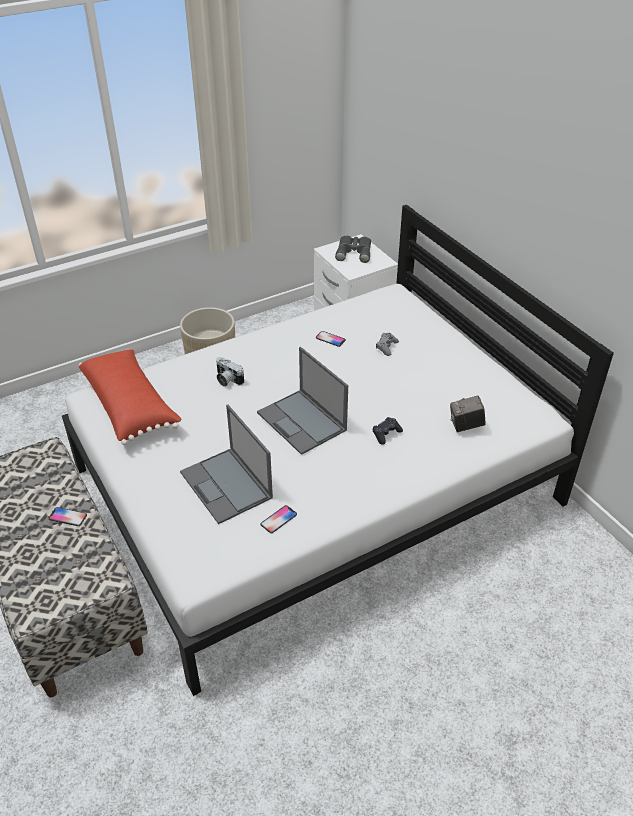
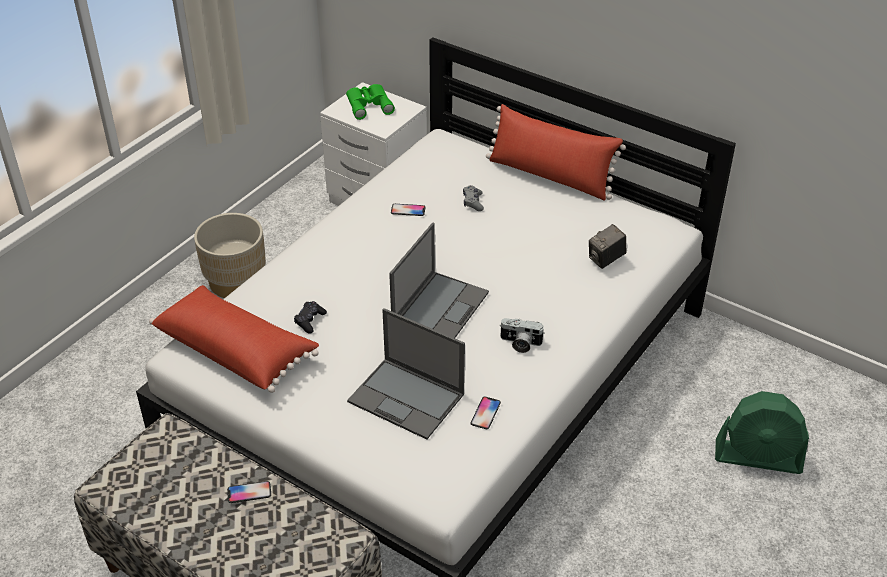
camera: 25 degrees left, 0 degrees up
camera [216,357,244,387] -> camera moved to [499,318,545,353]
laptop [257,347,348,455] -> laptop turned 90 degrees counterclockwise [389,223,489,338]
grey binoculars [335,235,371,263] -> green binoculars [346,84,395,120]
black game controller [373,417,403,445] -> black game controller moved to [294,301,327,334]
none -> red pillow [486,104,626,201]
none -> green fan [715,391,809,474]

